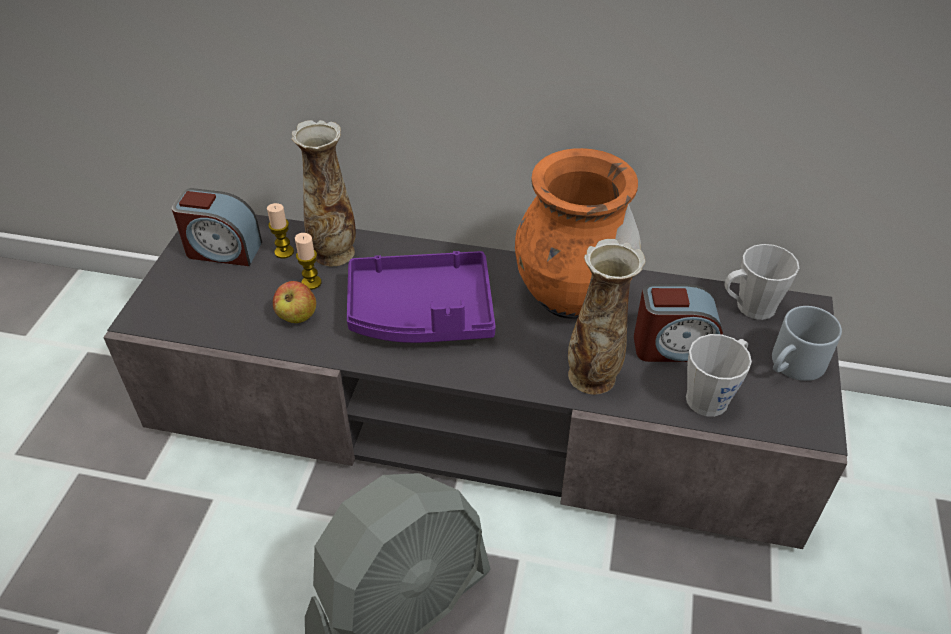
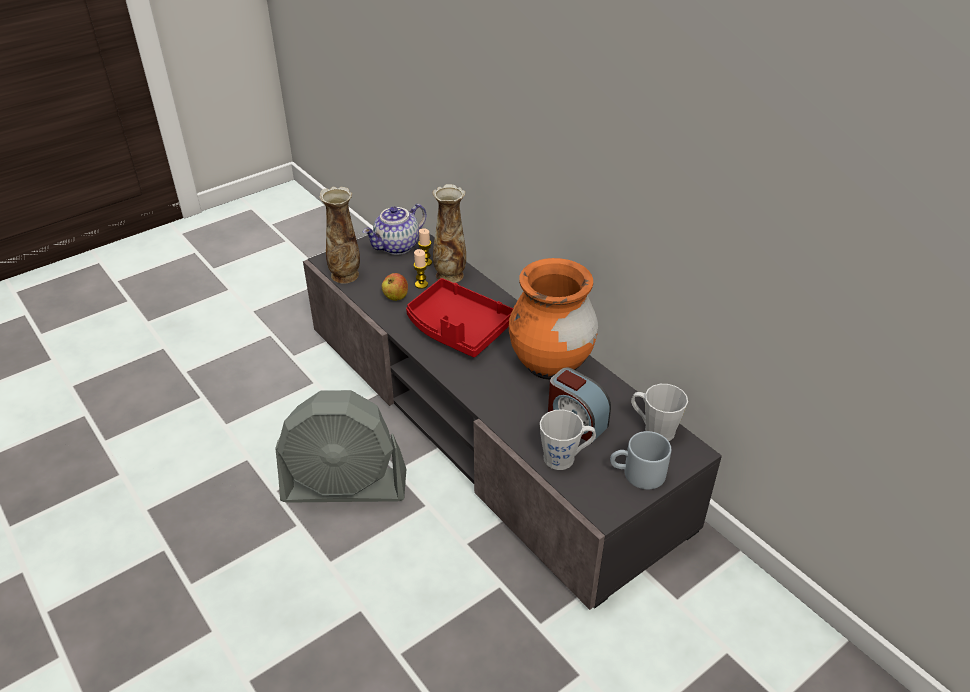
camera: 40 degrees right, 5 degrees down
alarm clock [172,188,262,266] -> teapot [363,204,426,255]
purple tray [347,251,496,343] -> red tray [406,278,513,357]
vase [568,239,645,394] -> vase moved to [319,187,360,284]

